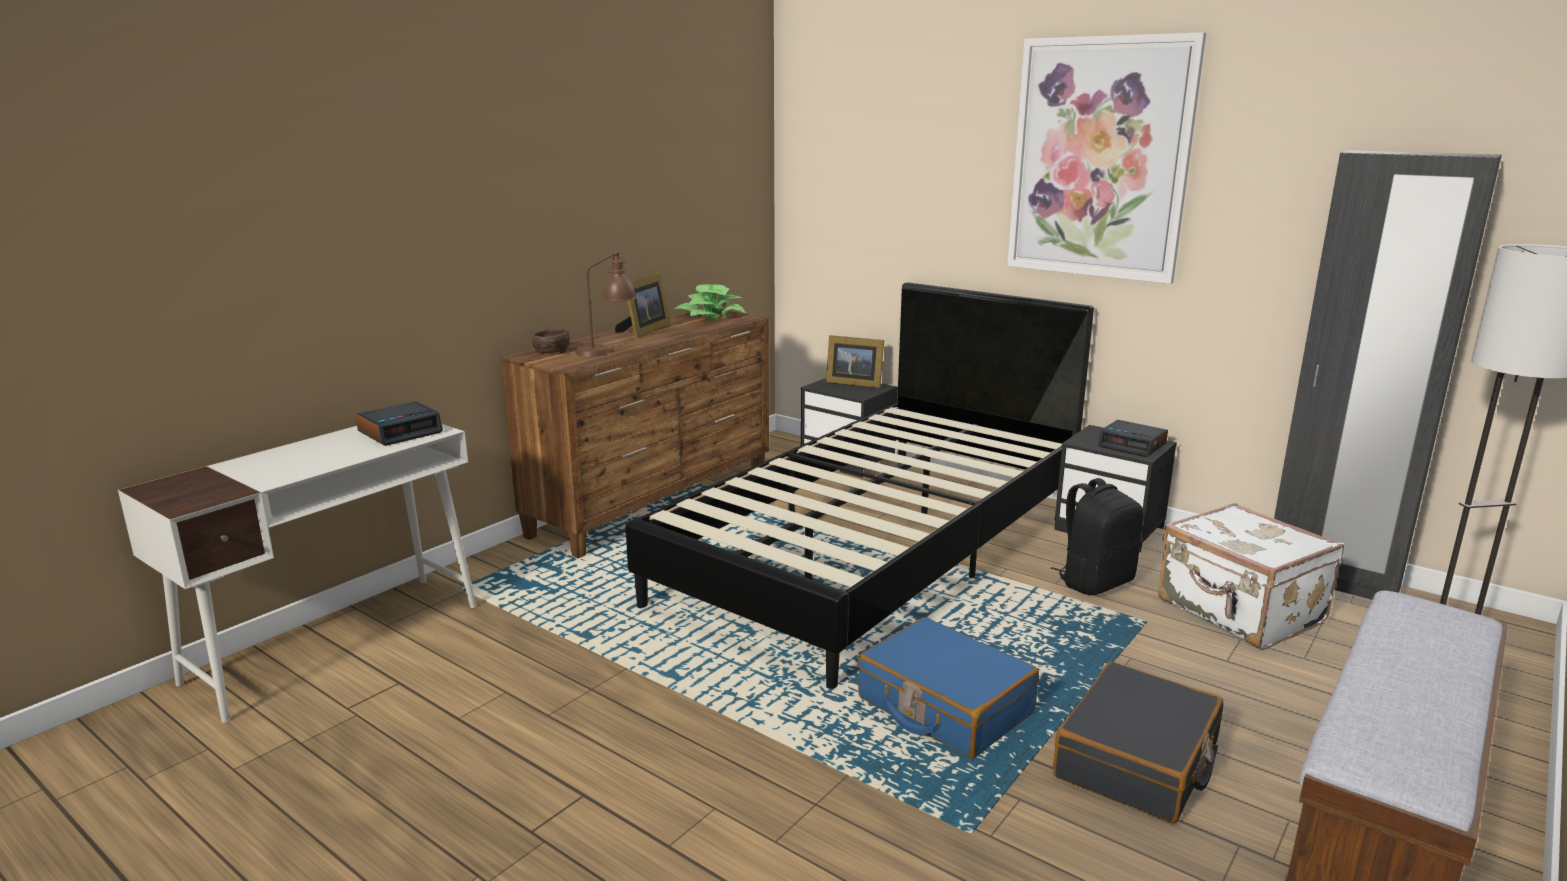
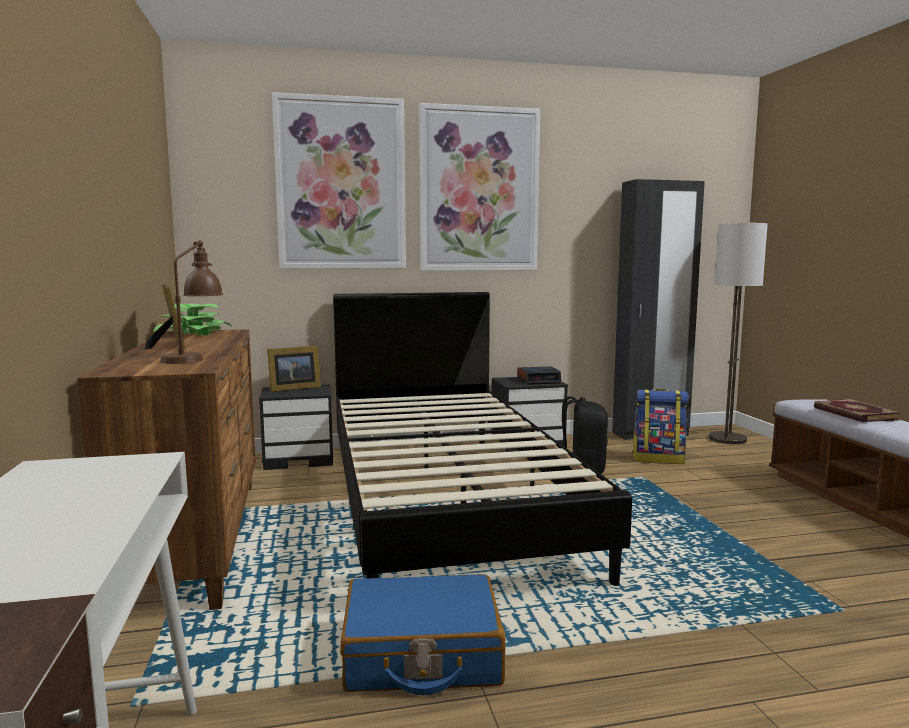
camera: 50 degrees left, 10 degrees down
alarm clock [355,401,443,446] -> none
brown bowl [532,329,570,354] -> none
blue suitcase [857,617,1039,759] -> blue suitcase moved to [340,574,505,695]
black suitcase [1053,662,1224,824] -> none
white suitcase [1158,503,1344,650] -> backpack [632,389,689,464]
none -> picture [272,92,406,269]
none -> book [814,399,900,422]

